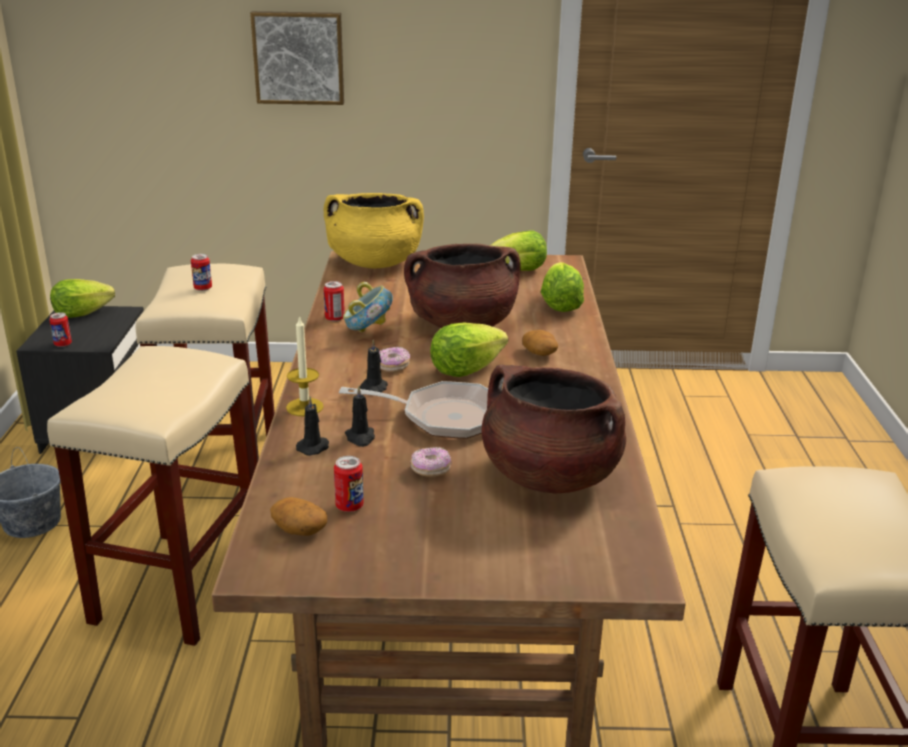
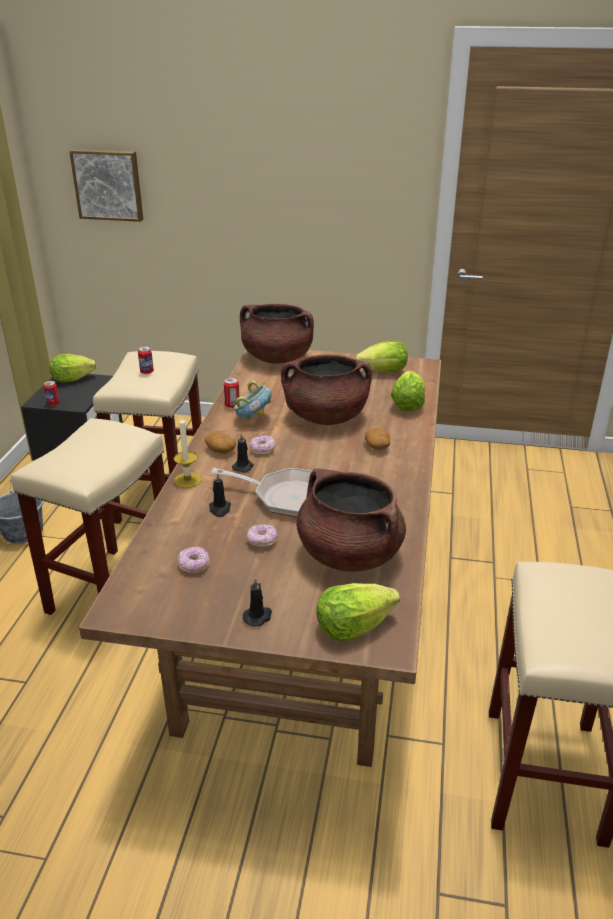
camera: 10 degrees right, 5 degrees up
picture [250,11,344,105] -> picture moved to [69,149,143,222]
potato [270,497,327,536] -> potato moved to [205,432,236,454]
black candle [296,396,329,456] -> black candle moved to [243,578,272,627]
yellow cooking pot [324,193,424,268] -> brown cooking pot [240,304,314,364]
can [334,456,364,512] -> donut [178,547,210,574]
lettuce [430,322,508,377] -> lettuce moved to [316,583,400,642]

